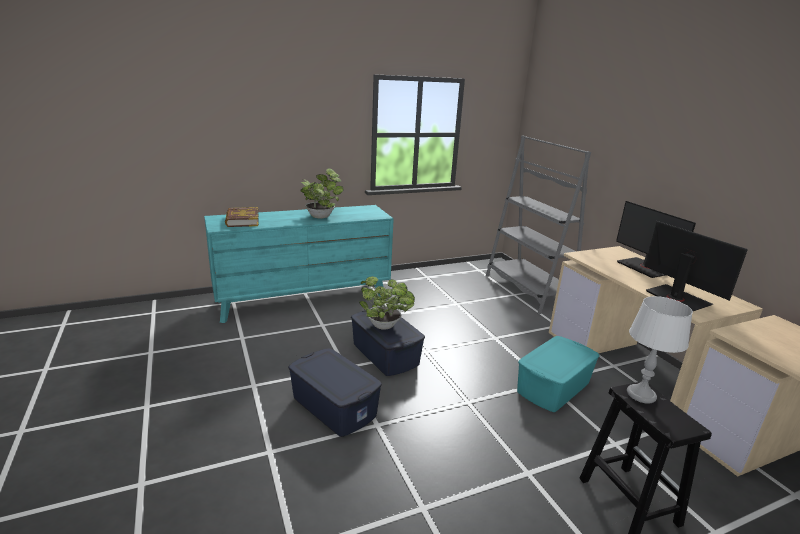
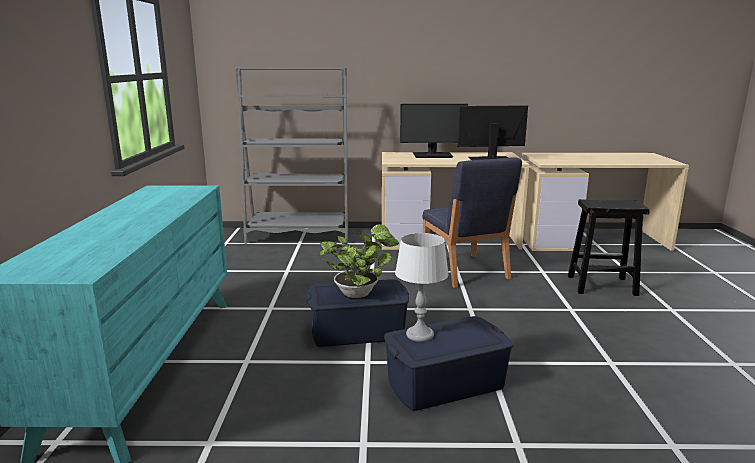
camera: 65 degrees left, 5 degrees down
book [225,207,259,227] -> none
potted plant [300,168,344,219] -> none
turquoise storage box [517,336,600,412] -> blue chair [422,158,522,288]
grey table lamp [627,296,693,404] -> grey table lamp moved to [395,233,449,342]

